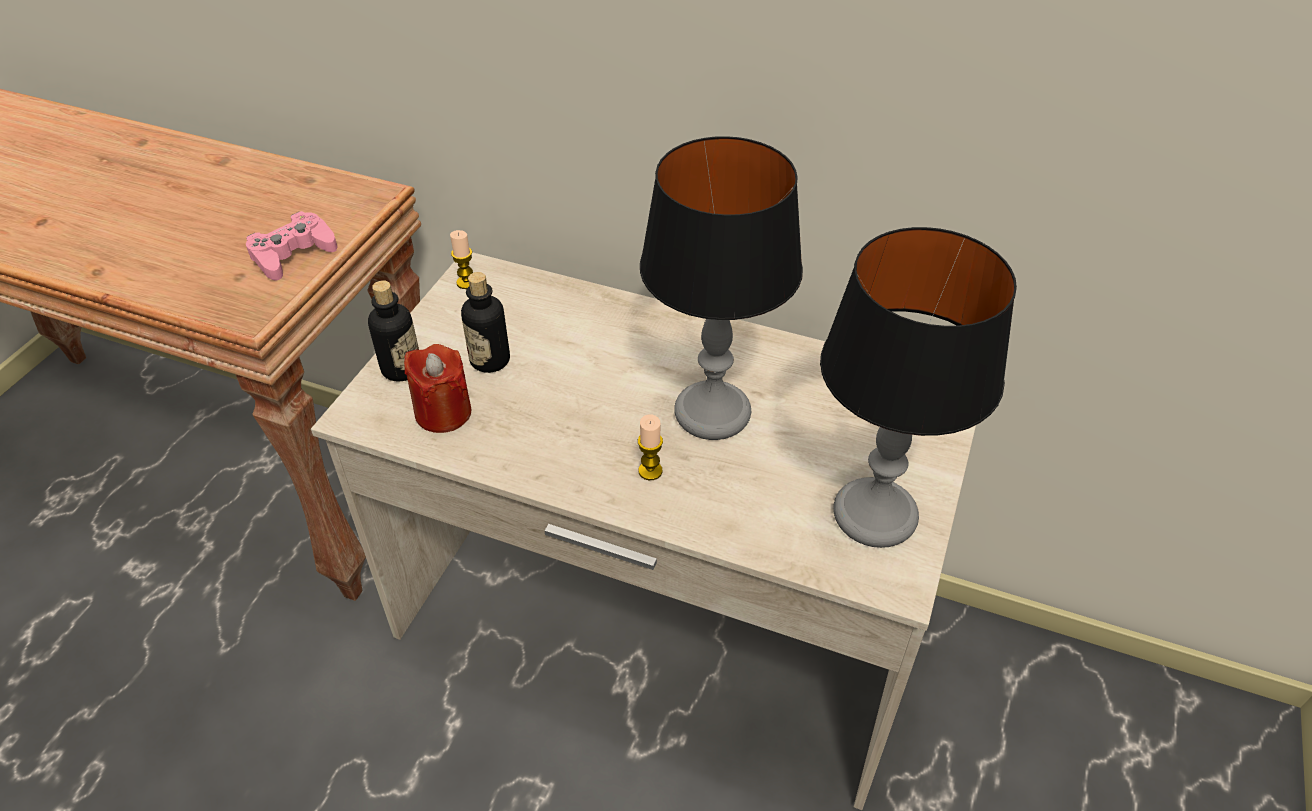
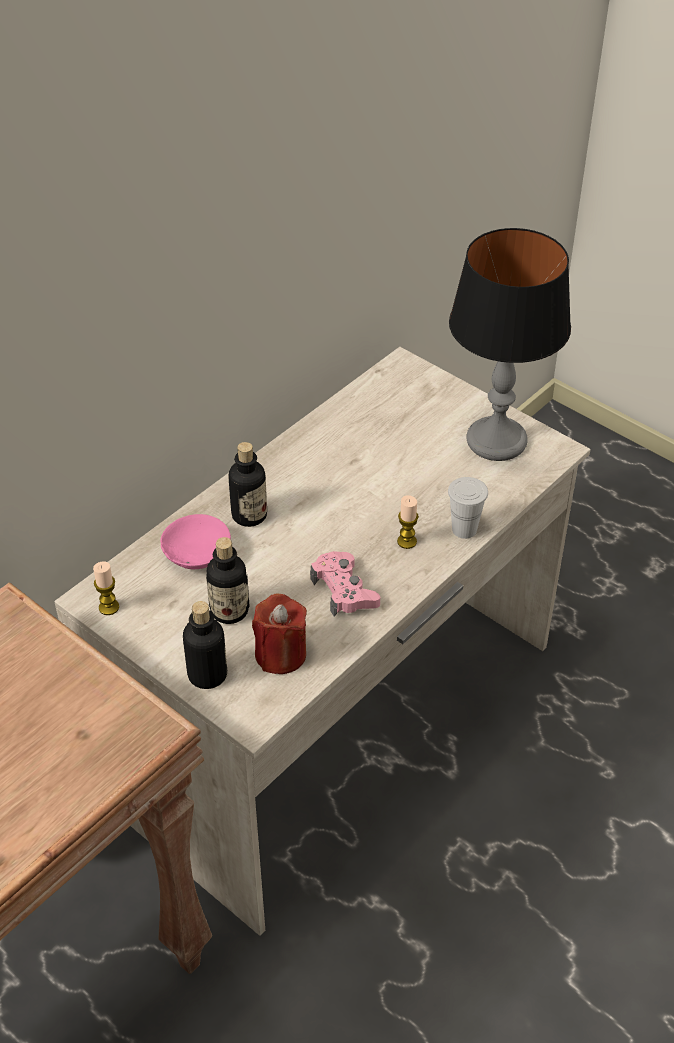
camera: 70 degrees left, 0 degrees up
pink game controller [246,211,337,281] -> pink game controller moved to [310,551,380,617]
table lamp [640,136,803,440] -> none
none -> pink bowl [160,514,231,570]
none -> bottle [228,442,267,527]
none -> white cup [448,477,488,539]

